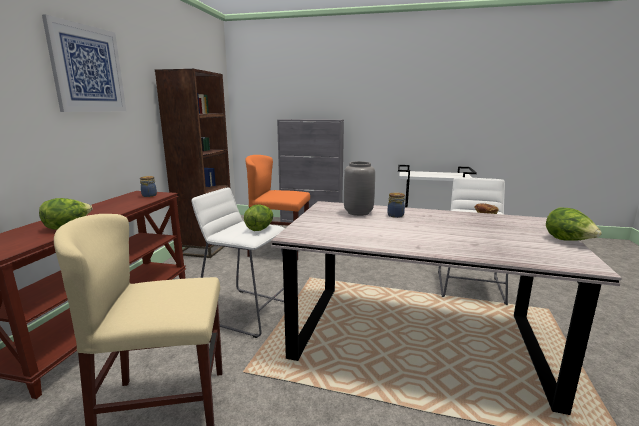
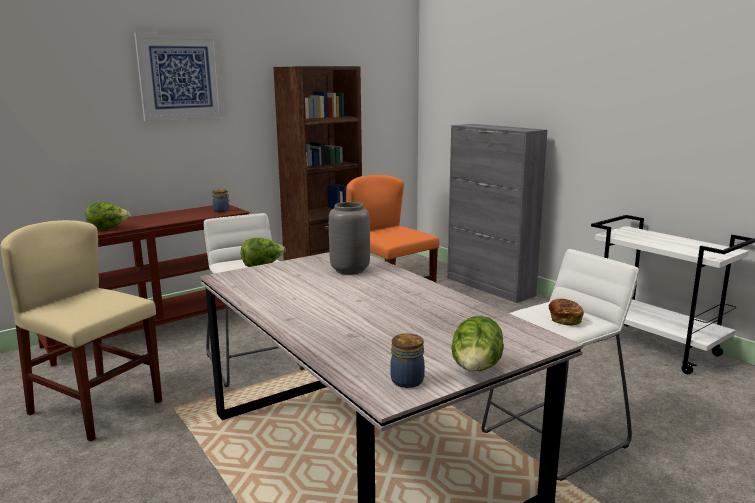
camera: 40 degrees right, 0 degrees up
jar [388,192,405,218] -> jar moved to [390,333,425,388]

